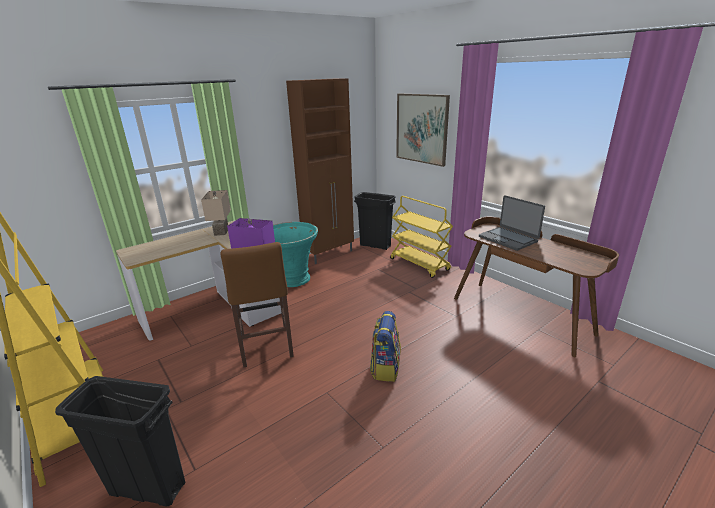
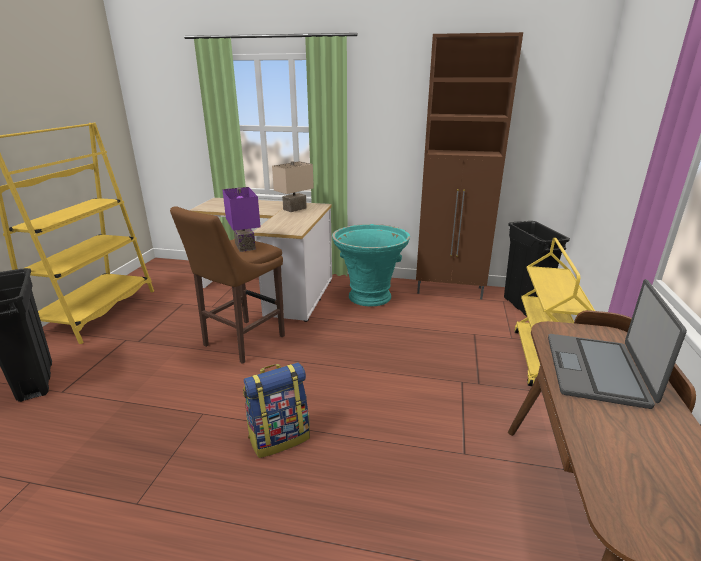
camera: 50 degrees right, 0 degrees up
picture [396,93,450,167] -> none

